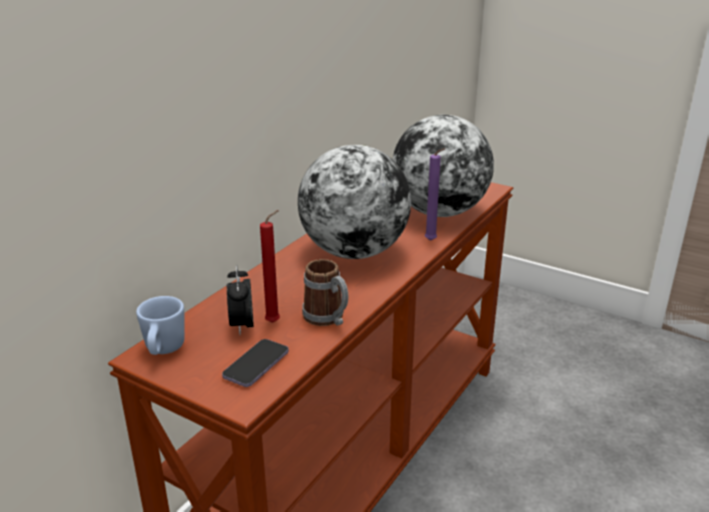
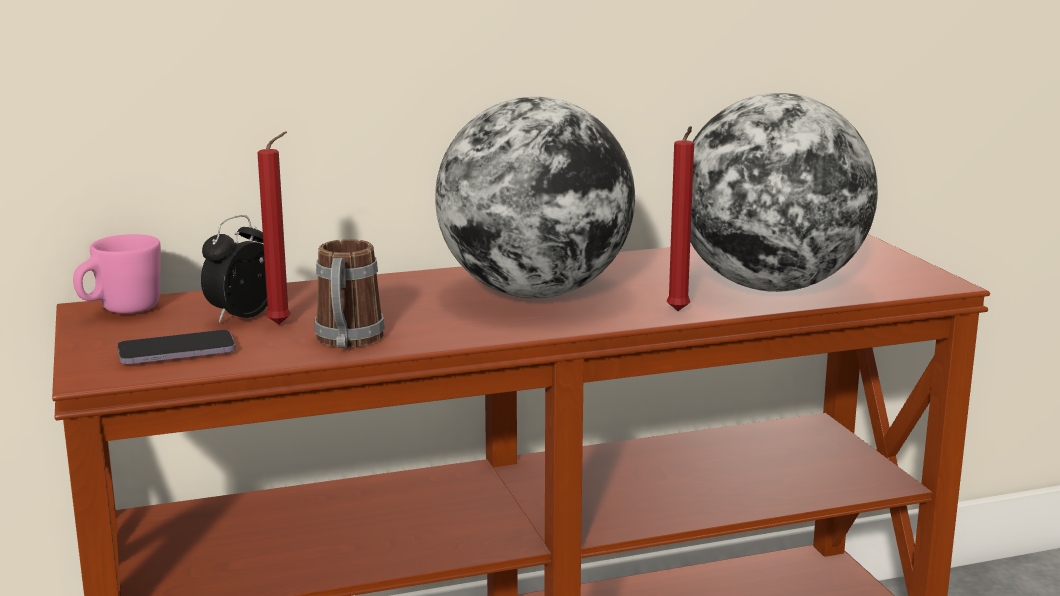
camera: 40 degrees right, 10 degrees down
blue mug [136,296,185,355] -> pink mug [73,234,161,314]
purple candle [425,148,445,241] -> red candle [666,126,694,311]

